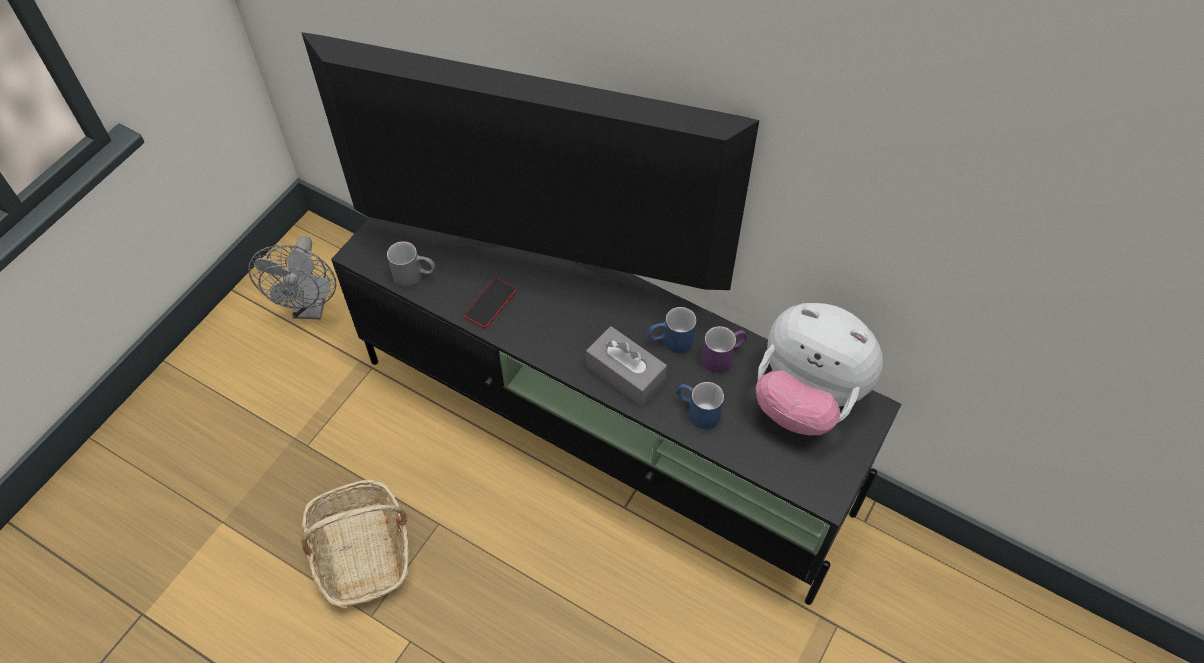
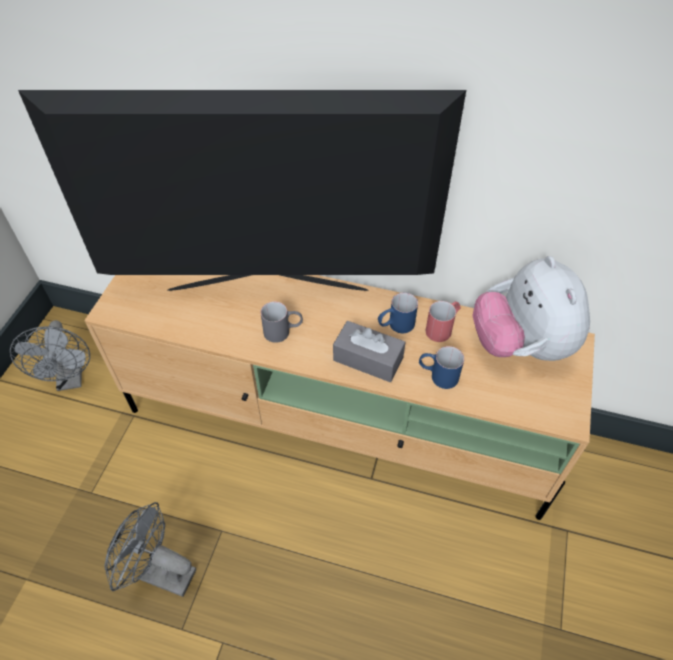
camera: 15 degrees left, 5 degrees down
basket [301,479,409,608] -> grey fan [104,502,196,597]
black tv stand [331,217,901,605] -> beige tv stand [84,275,595,520]
grey mug [387,241,435,287] -> grey mug moved to [261,301,303,343]
phone [464,278,517,328] -> none
purple mug [702,326,748,373] -> red mug [426,301,460,342]
plush toy [756,303,883,436] -> plush toy turned 60 degrees clockwise [472,256,590,361]

